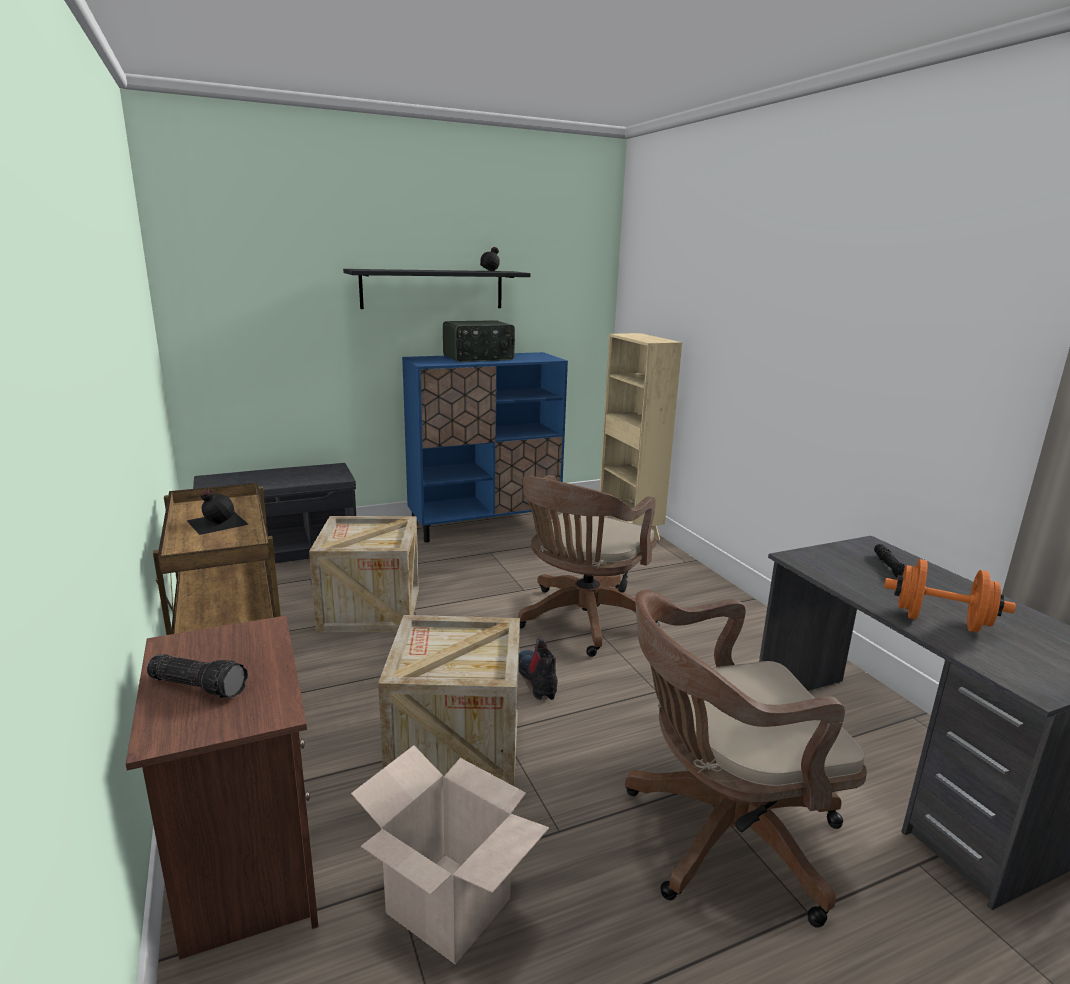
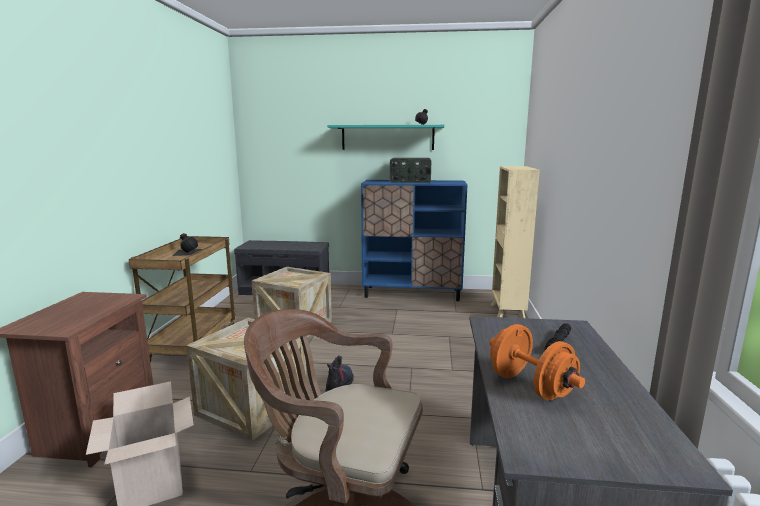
camera: 30 degrees right, 5 degrees down
flashlight [147,655,248,698] -> none
black shelf [343,269,531,309] -> turquoise shelf [327,125,445,150]
brown office chair [518,475,659,657] -> none

